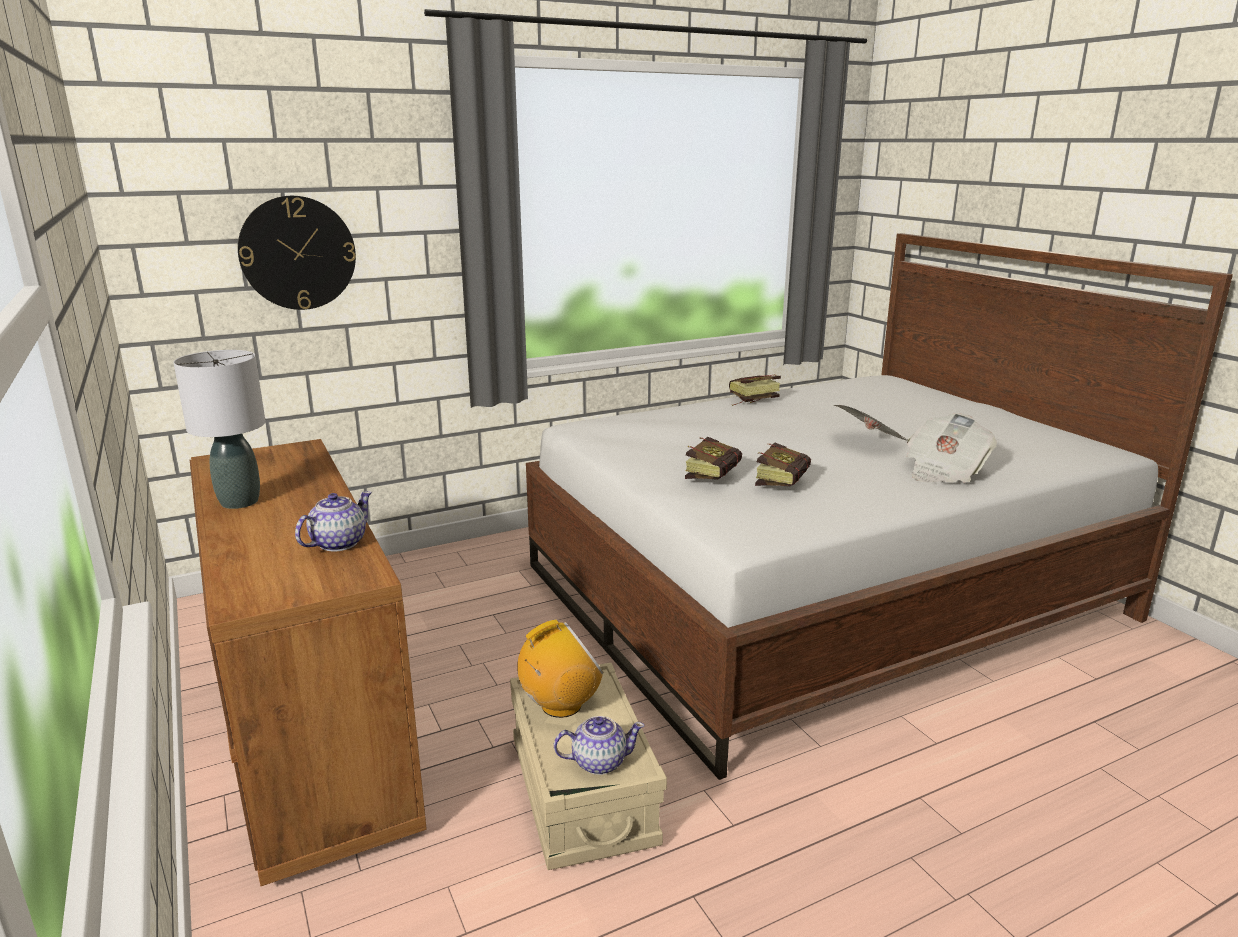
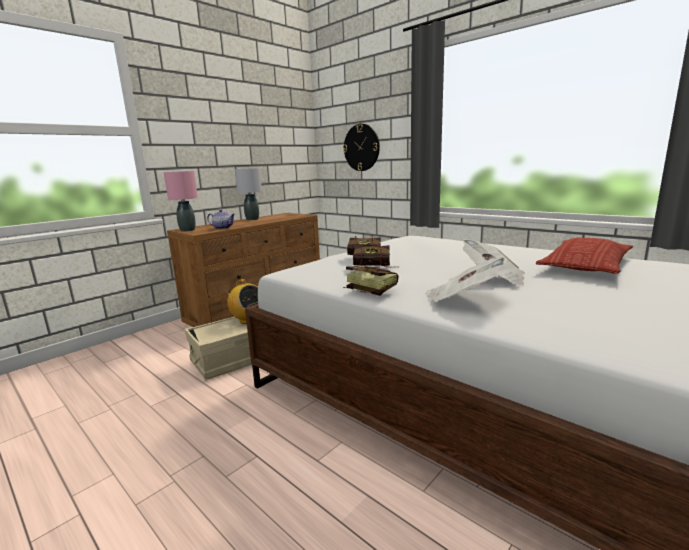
camera: 70 degrees right, 5 degrees down
teapot [554,716,645,775] -> none
book [729,374,781,406] -> book moved to [343,266,398,296]
none -> pink table lamp [164,171,198,231]
none -> pillow [536,238,633,274]

